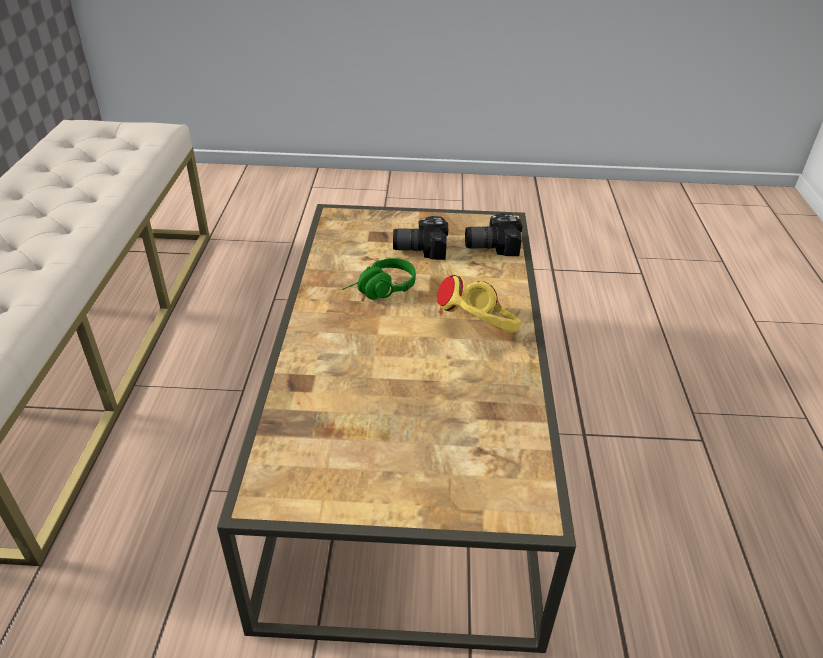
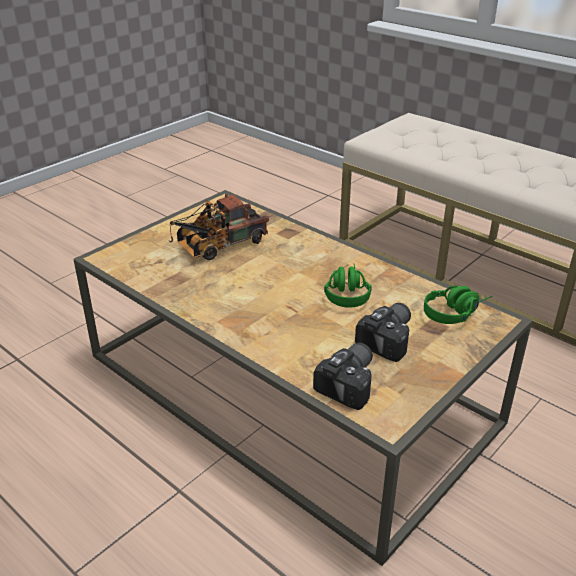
camera: 130 degrees right, 5 degrees down
yellow headphones [437,275,522,333] -> none
none -> toy truck [169,194,269,260]
none -> green headphones [424,285,493,324]

